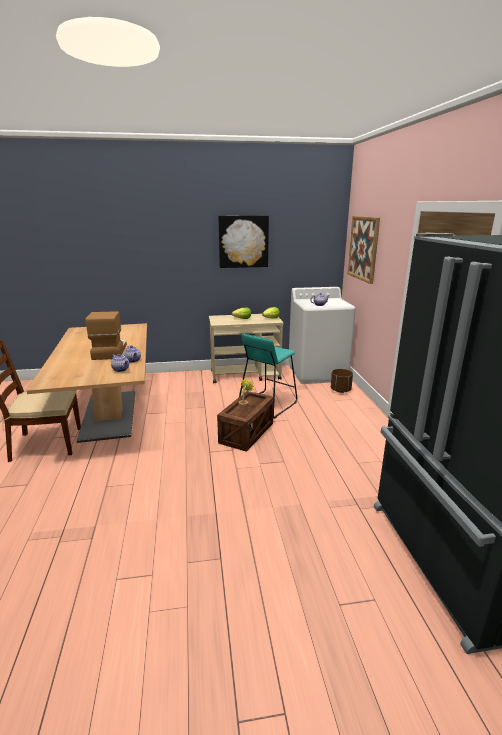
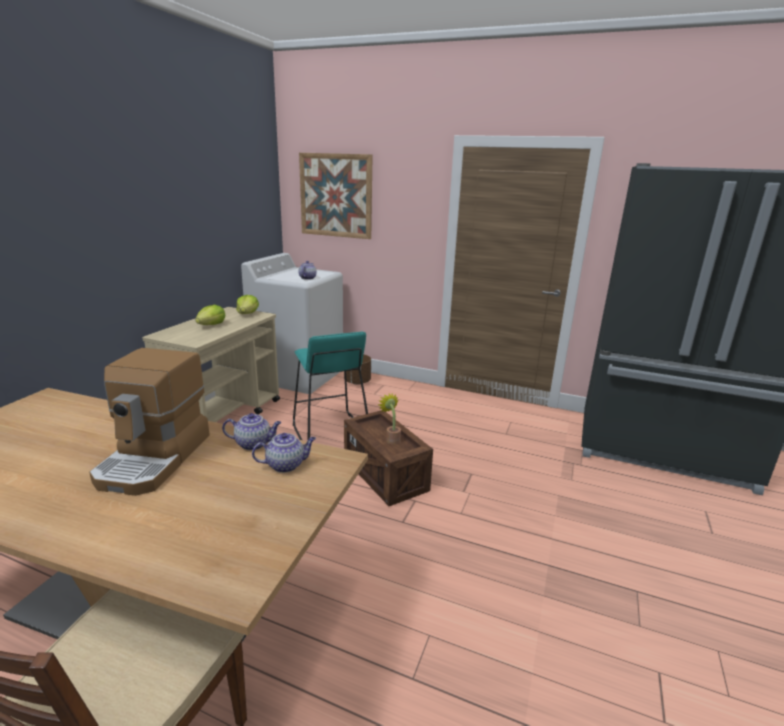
camera: 60 degrees left, 0 degrees up
coffee machine [85,311,127,360] -> coffee machine turned 105 degrees counterclockwise [89,348,210,496]
picture [218,215,269,268] -> none

